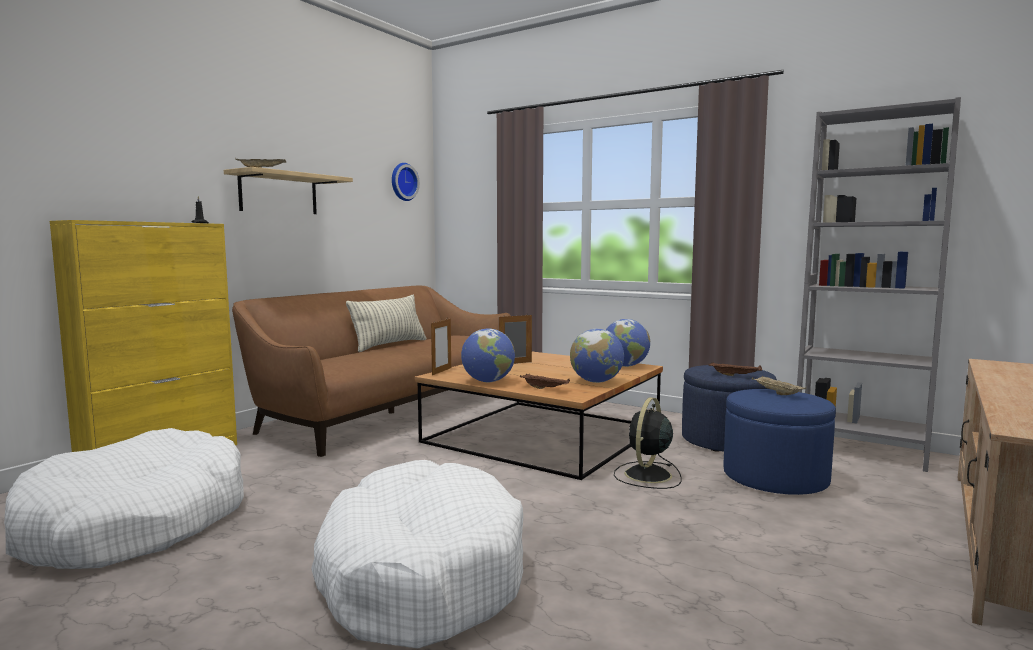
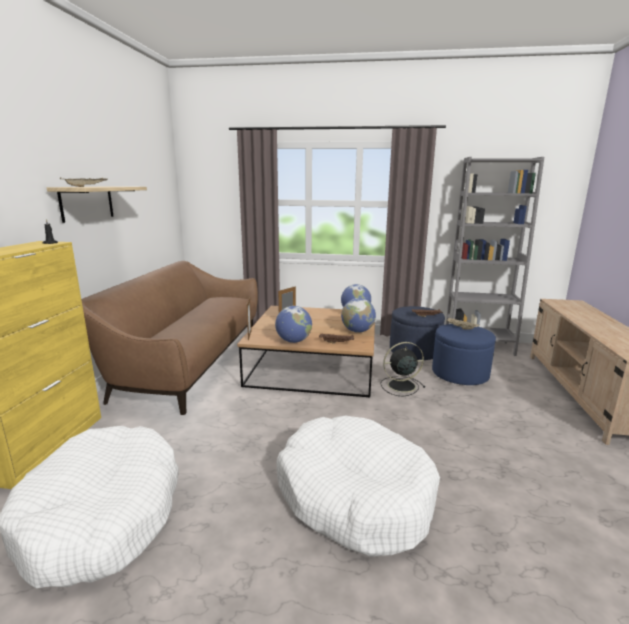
camera: 25 degrees left, 10 degrees up
pillow [346,295,426,352] -> none
wall clock [392,163,420,201] -> none
black fan [614,397,681,489] -> black fan turned 75 degrees clockwise [380,342,425,396]

